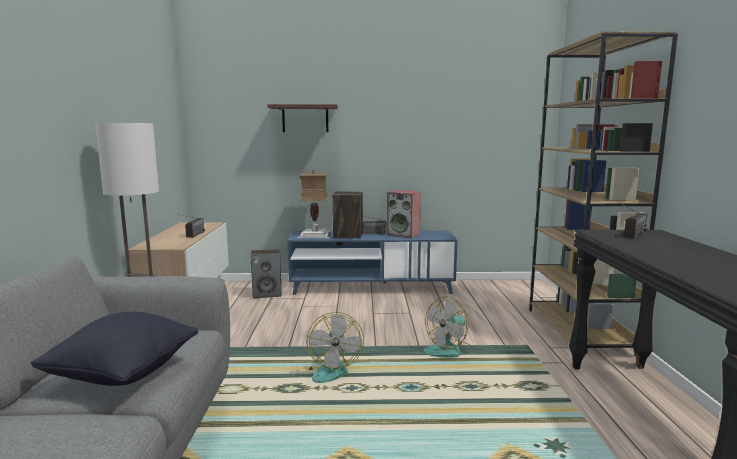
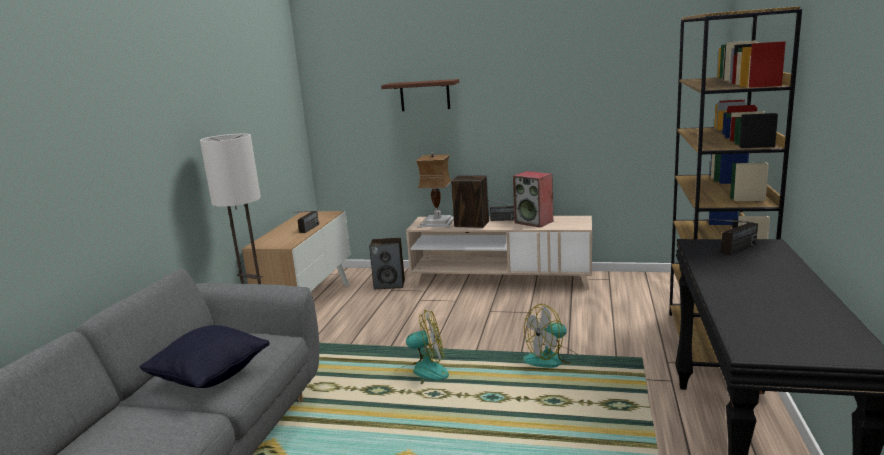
camera: 15 degrees right, 5 degrees up
blue tv stand [287,231,458,295] -> beige tv stand [406,216,592,290]
fan [307,312,364,383] -> fan turned 105 degrees counterclockwise [401,310,449,384]

